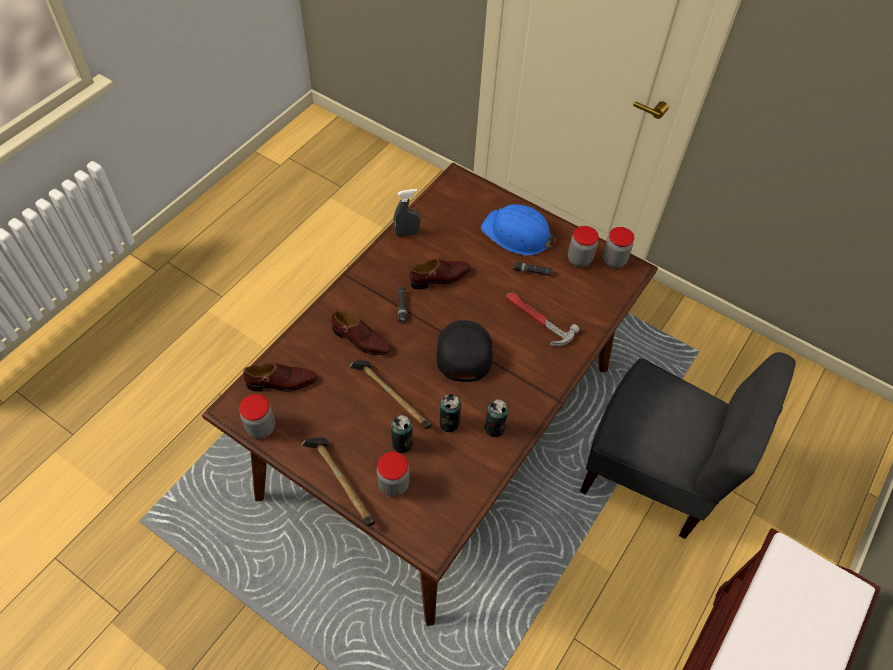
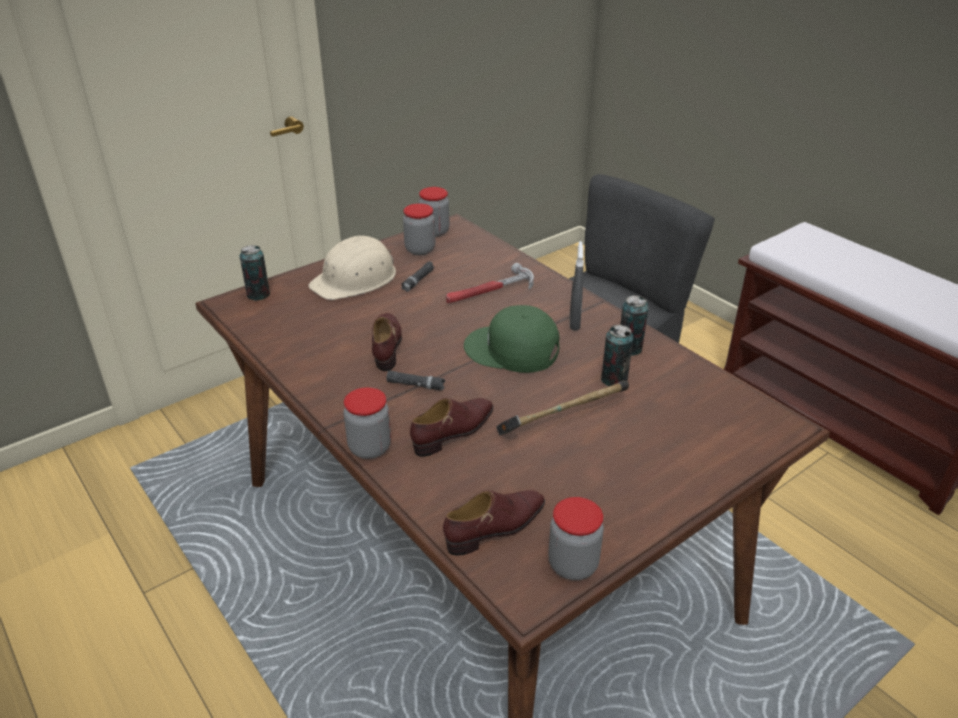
camera: 70 degrees left, 20 degrees down
brown shoe [243,363,317,392] -> brown shoe turned 45 degrees clockwise [443,490,545,556]
hammer [301,437,375,526] -> none
jar [377,452,410,497] -> jar moved to [343,387,391,459]
can [391,415,412,453] -> can moved to [239,245,270,301]
grey spray bottle [393,189,421,237] -> grey spray bottle moved to [570,241,584,331]
black cap [437,320,493,382] -> green cap [464,305,560,373]
blue hard hat [481,204,556,256] -> beige hard hat [308,236,396,300]

